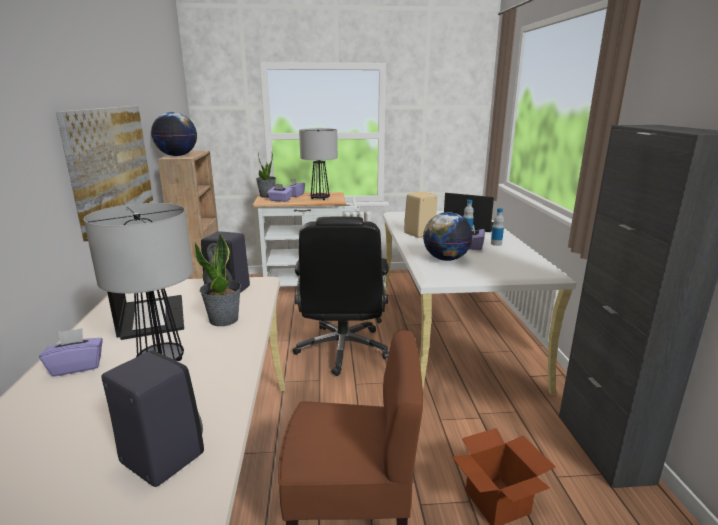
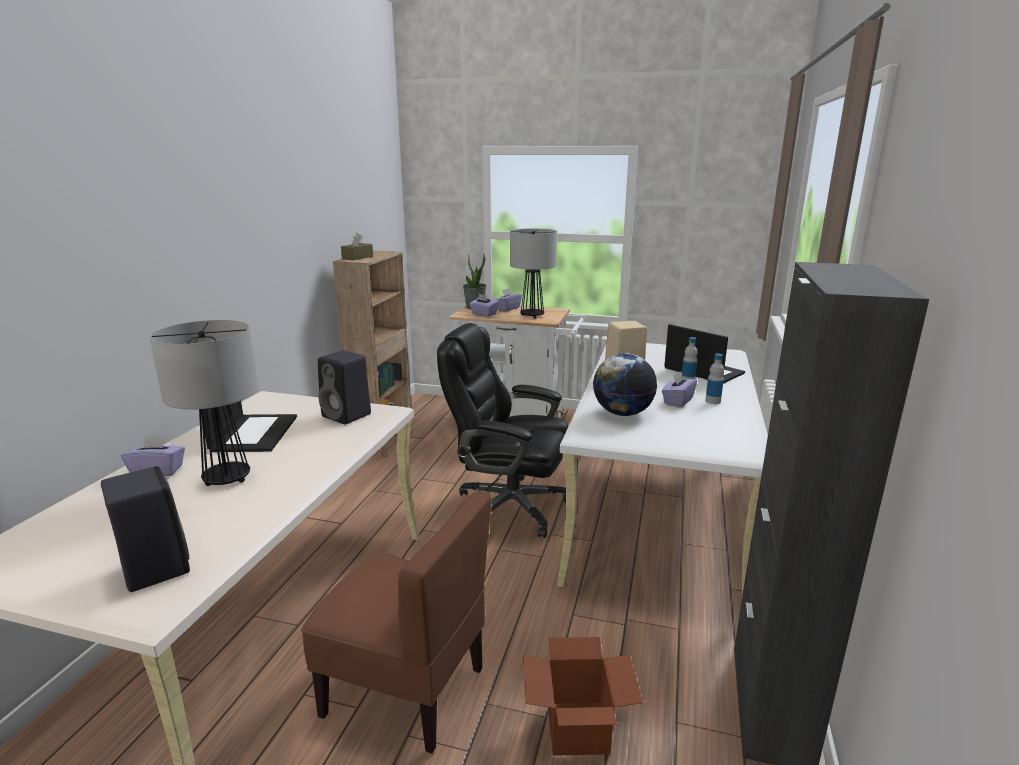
camera: 20 degrees right, 0 degrees up
picture [56,106,153,241] -> none
globe [151,112,197,156] -> brown tissue box [341,233,373,260]
potted plant [194,232,241,326] -> none
black office chair [293,216,389,376] -> black office chair turned 90 degrees clockwise [437,323,568,538]

